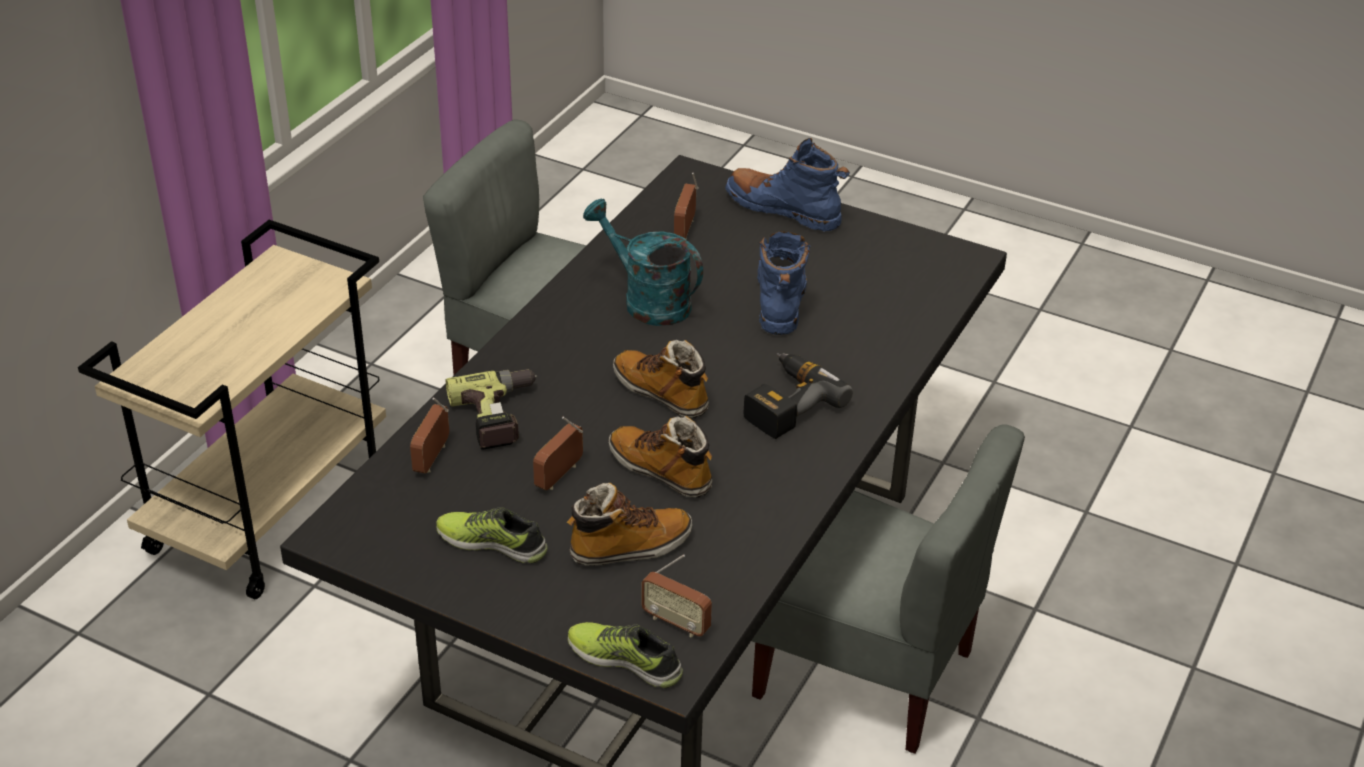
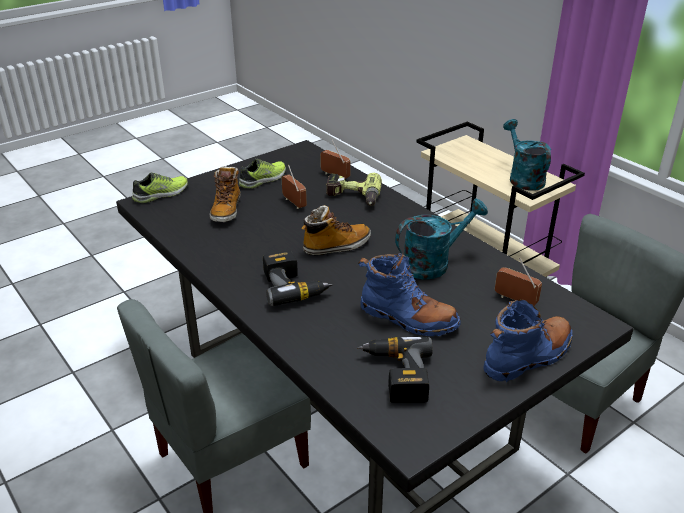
camera: 115 degrees right, 5 degrees down
boot [609,416,712,498] -> none
radio [641,554,712,637] -> none
none -> power drill [357,337,433,403]
none -> turquoise watering can [503,119,551,191]

